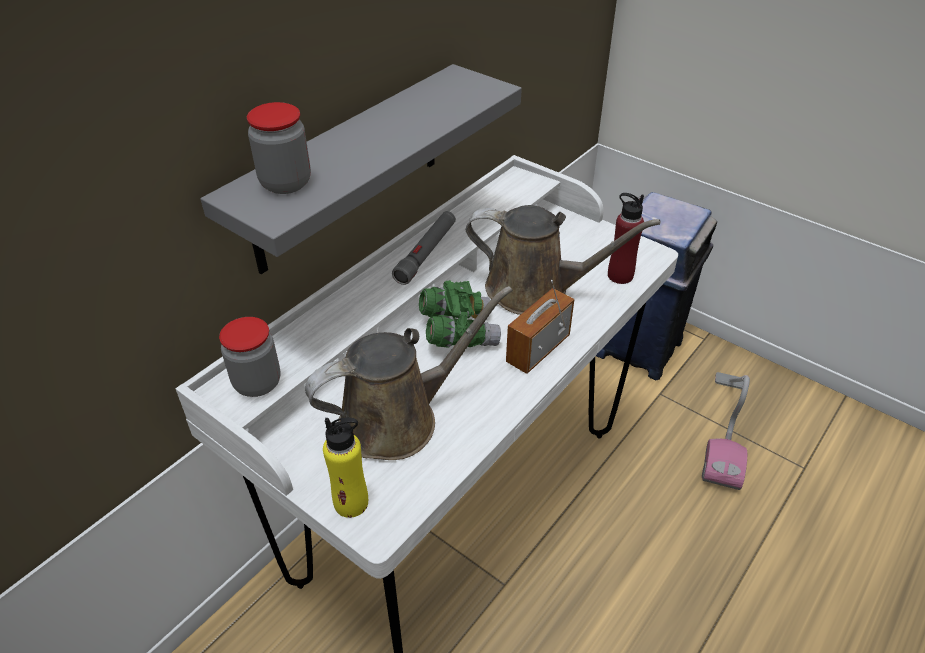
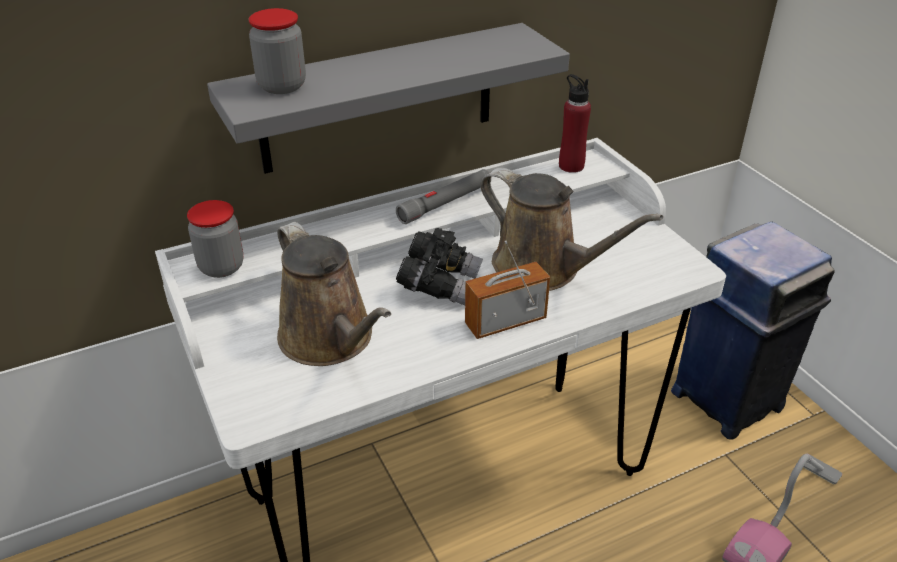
camera: 25 degrees right, 5 degrees down
brown watering can [305,286,513,460] -> brown watering can turned 60 degrees clockwise [277,222,391,366]
yellow bottle [323,418,368,518] -> none
green binoculars [419,281,501,348] -> black binoculars [396,228,483,306]
red bottle [608,193,644,284] -> red bottle moved to [559,74,591,173]

